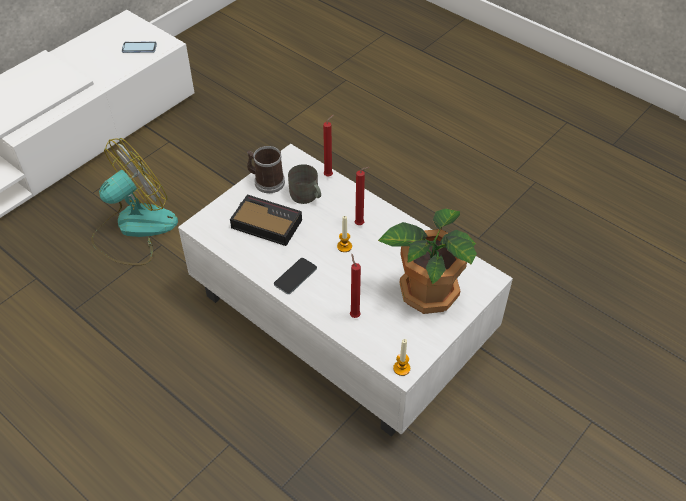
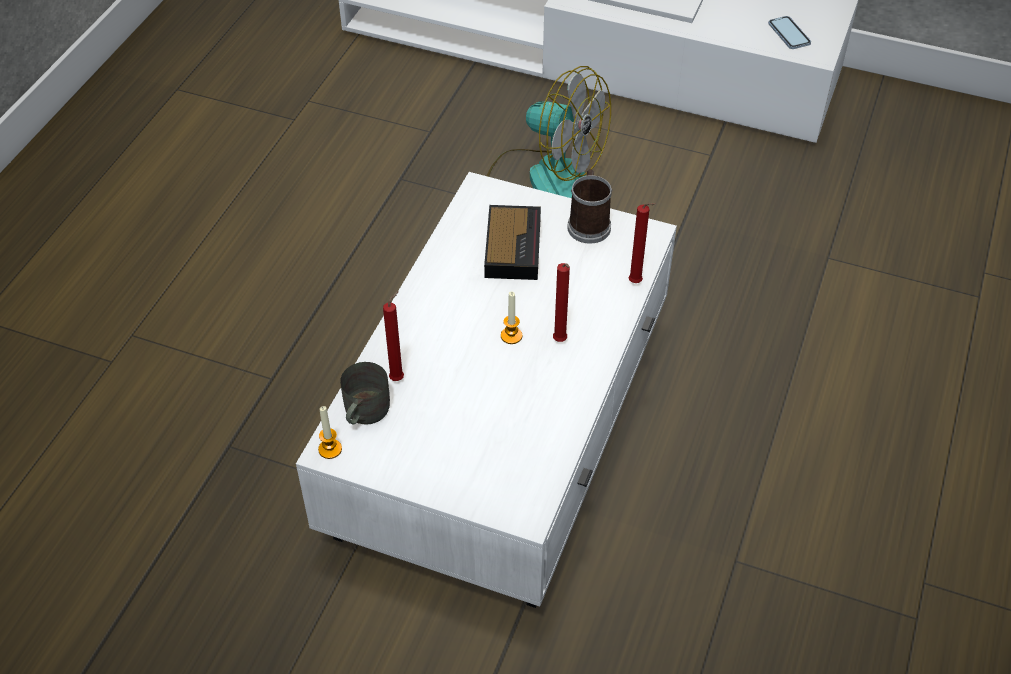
camera: 70 degrees right, 0 degrees up
phone [274,258,317,294] -> none
grey mug [288,164,321,204] -> grey mug moved to [340,362,390,424]
potted plant [378,208,477,314] -> none

